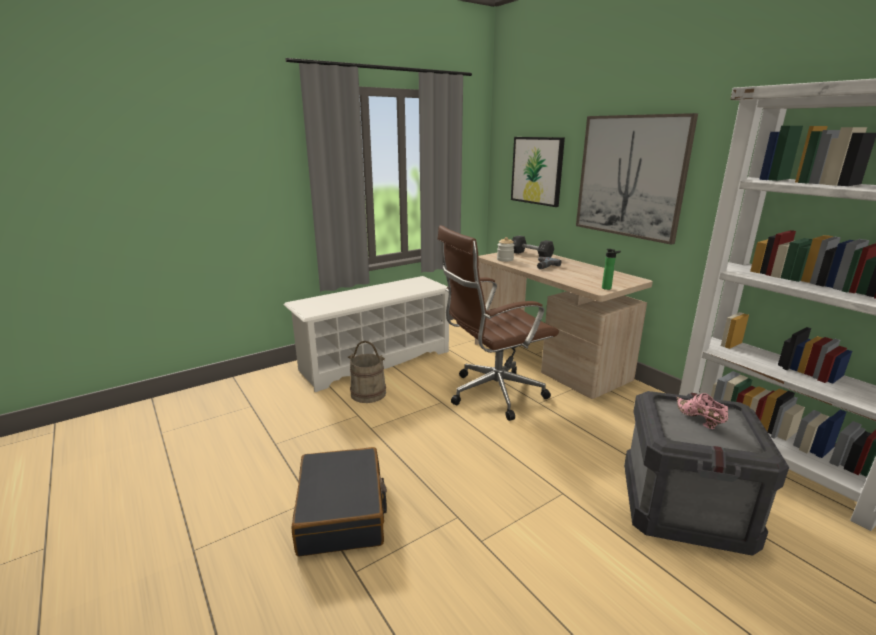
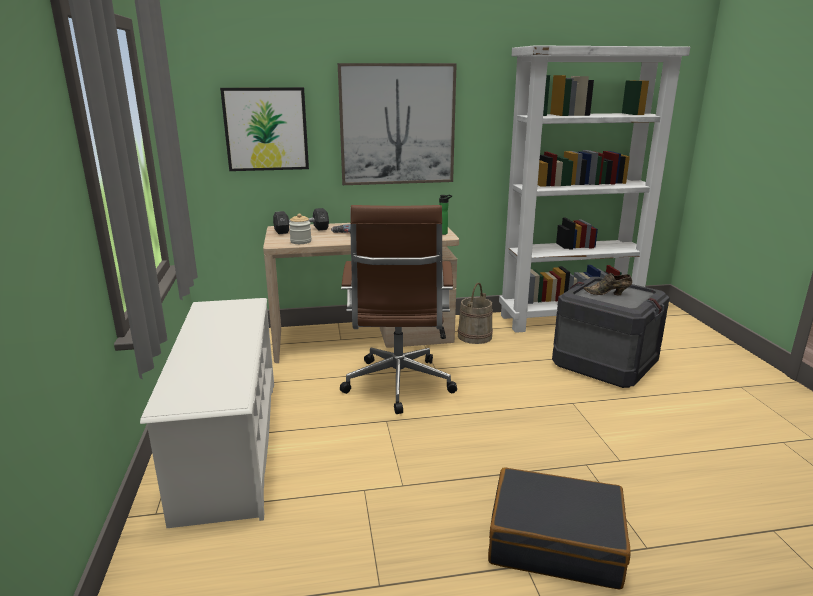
camera: 65 degrees left, 0 degrees up
beige bucket [348,341,386,403] -> beige bucket moved to [458,283,493,344]
pink shoe [677,393,728,429] -> brown shoe [584,273,632,295]

